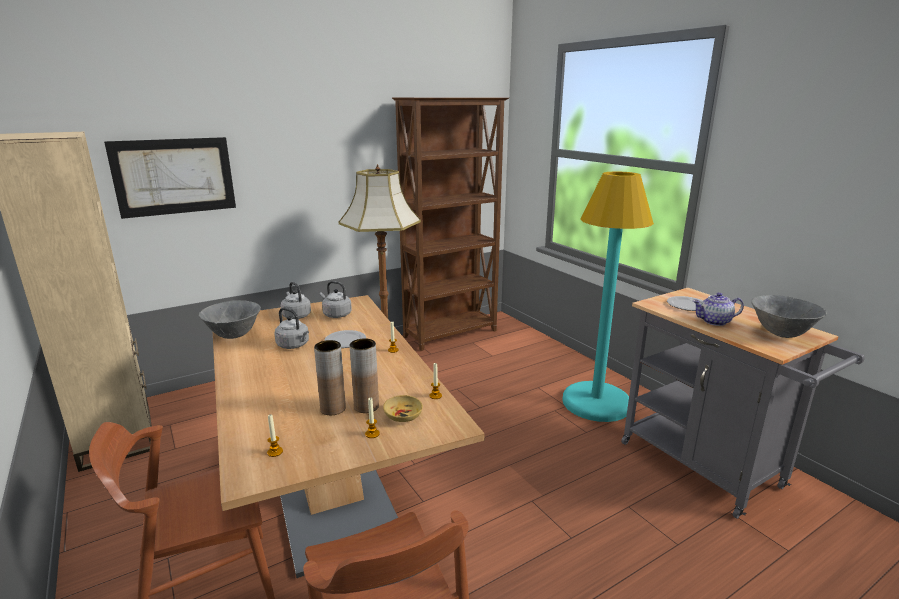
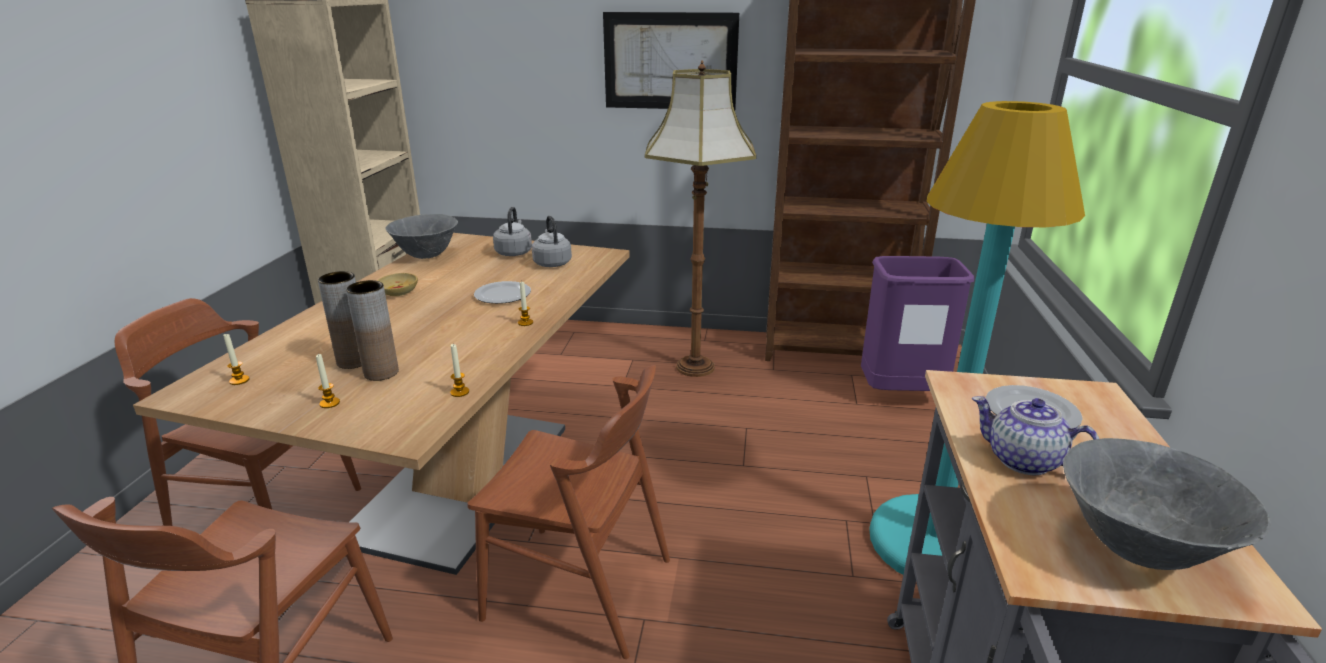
camera: 40 degrees right, 5 degrees up
picture [104,137,236,219] -> picture moved to [603,12,739,110]
grey kettle [274,307,309,349] -> none
beige bowl [383,395,423,422] -> beige bowl moved to [377,273,418,296]
none -> brown chair [467,365,670,659]
none -> purple trash can [861,256,975,391]

